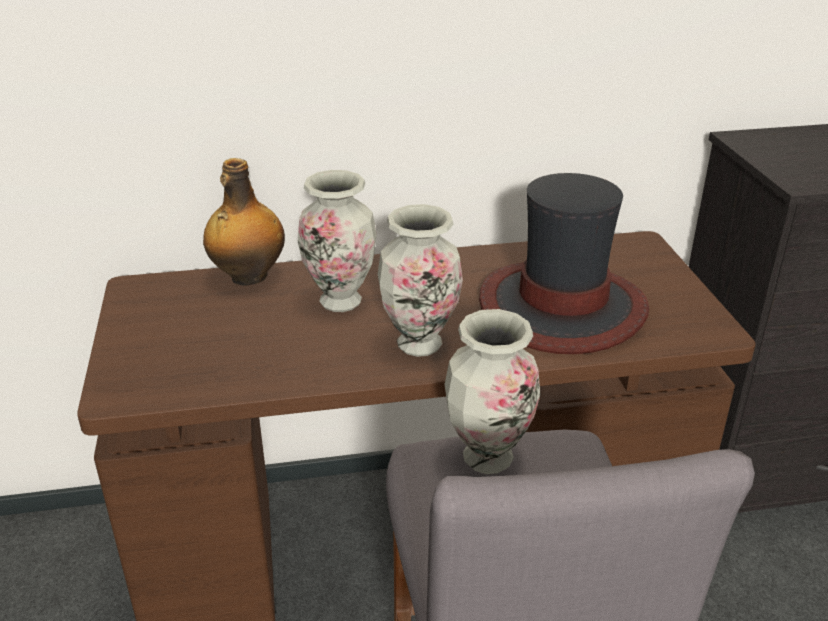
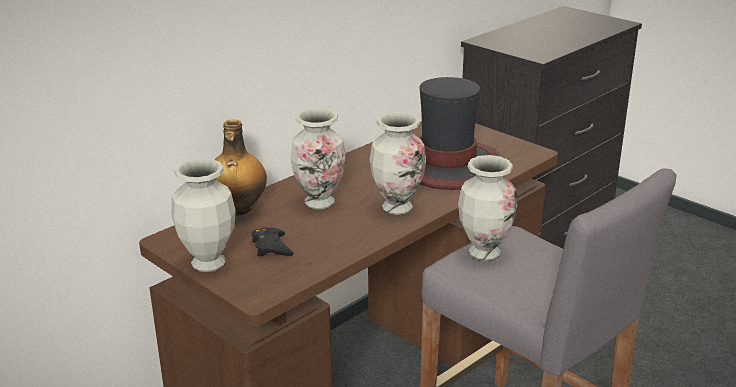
camera: 35 degrees left, 5 degrees down
none -> vase [171,158,236,272]
none -> black game controller [252,227,294,256]

